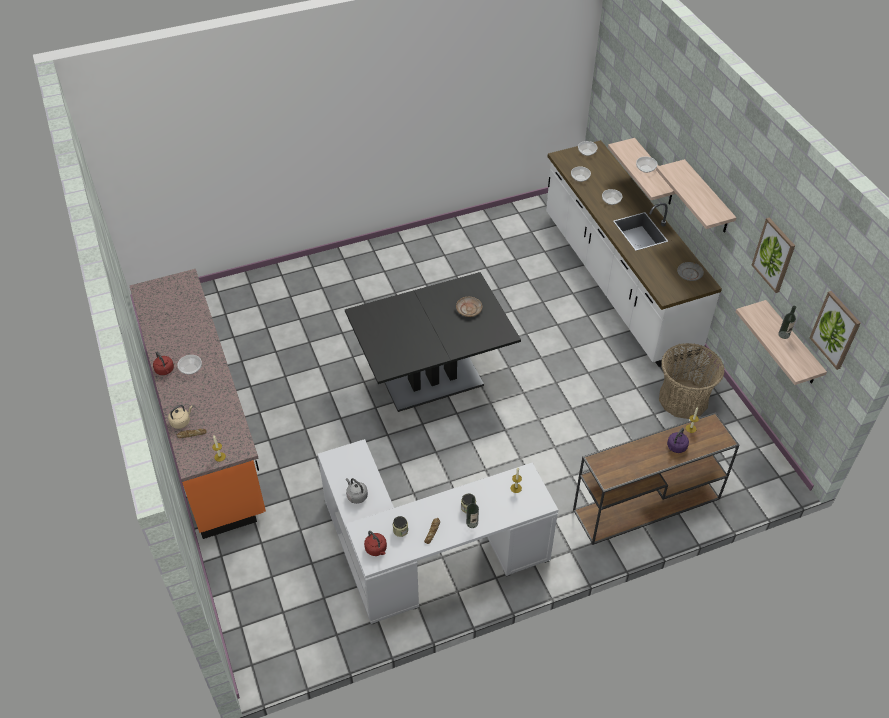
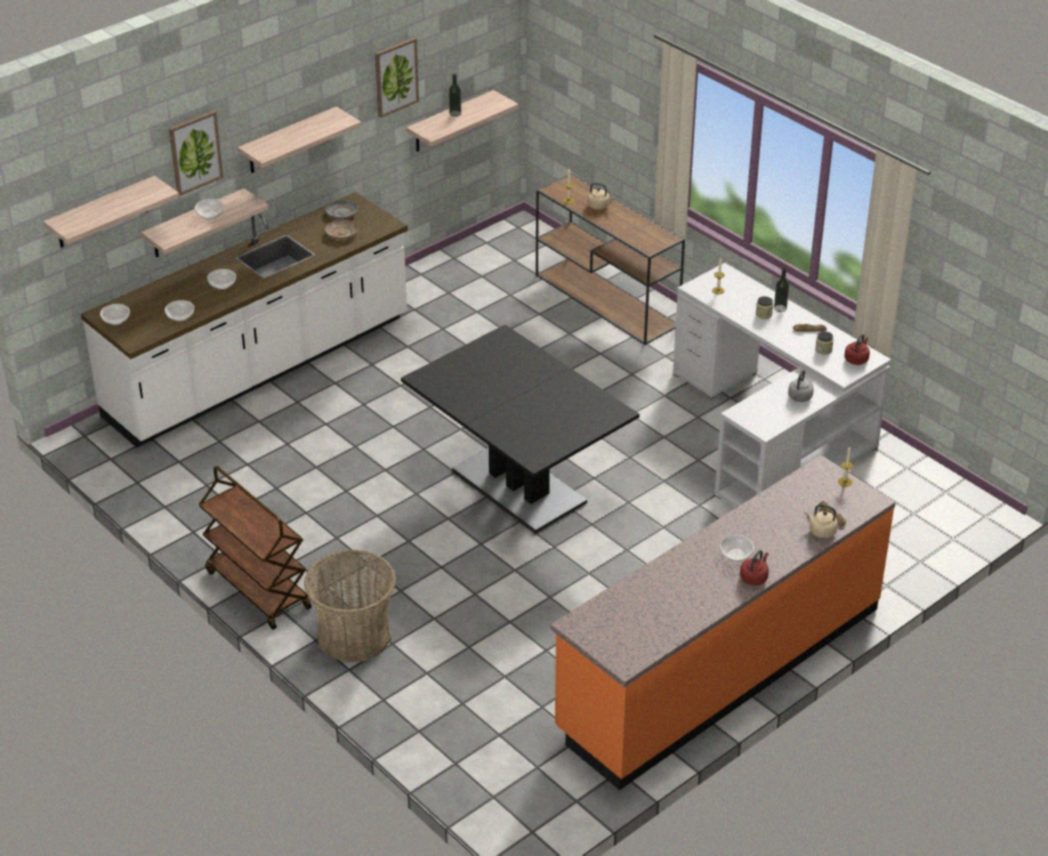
camera: 110 degrees left, 10 degrees down
beige plate [456,297,482,317] -> beige plate moved to [325,220,358,240]
basket [659,343,725,419] -> basket moved to [304,550,396,663]
purple kettle [667,428,689,453] -> beige kettle [587,183,615,210]
picture [810,291,861,370] -> picture moved to [169,110,223,196]
none -> shelf [43,176,179,248]
none -> brown cart [198,466,312,630]

